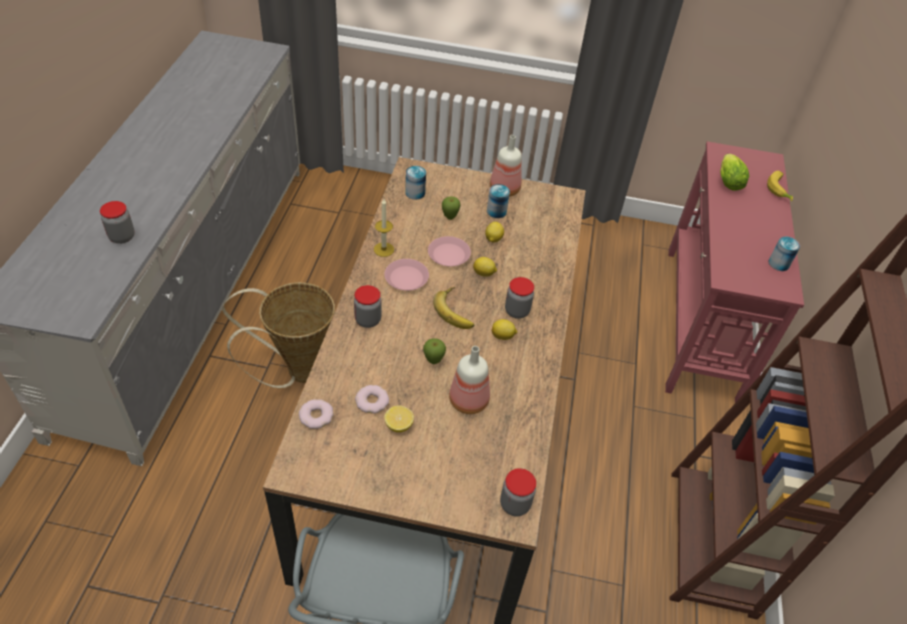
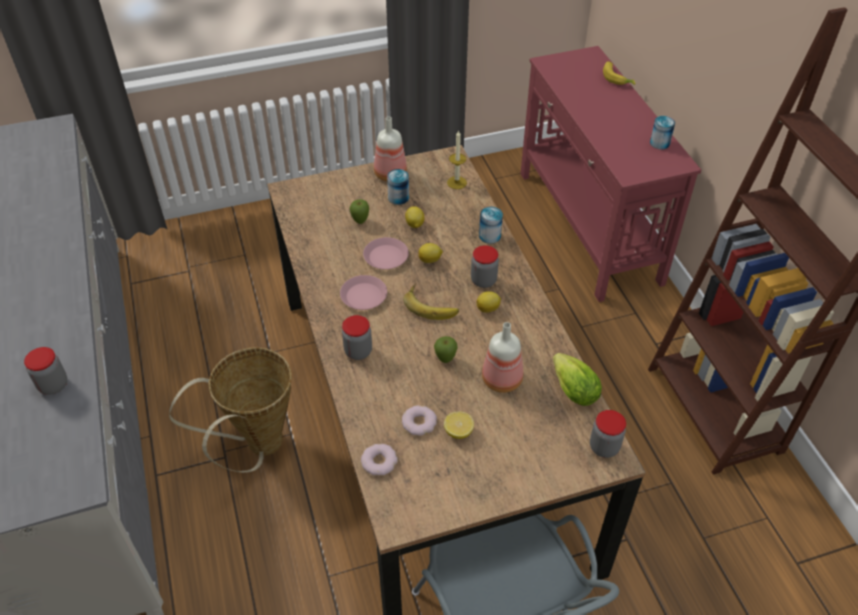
camera: 25 degrees left, 0 degrees up
candle [374,199,394,257] -> candle moved to [447,130,467,189]
can [405,166,426,200] -> can moved to [479,207,503,244]
lettuce [720,154,749,191] -> lettuce moved to [553,353,602,406]

